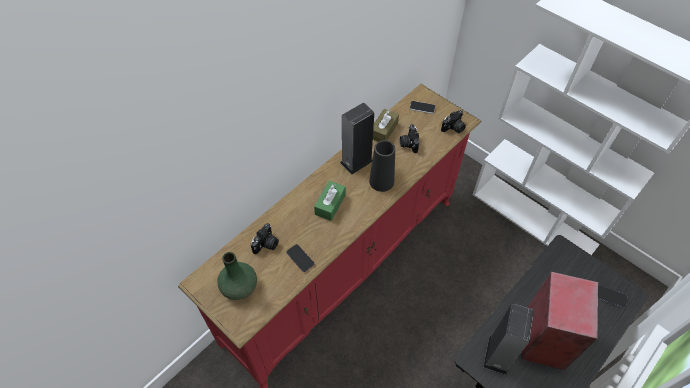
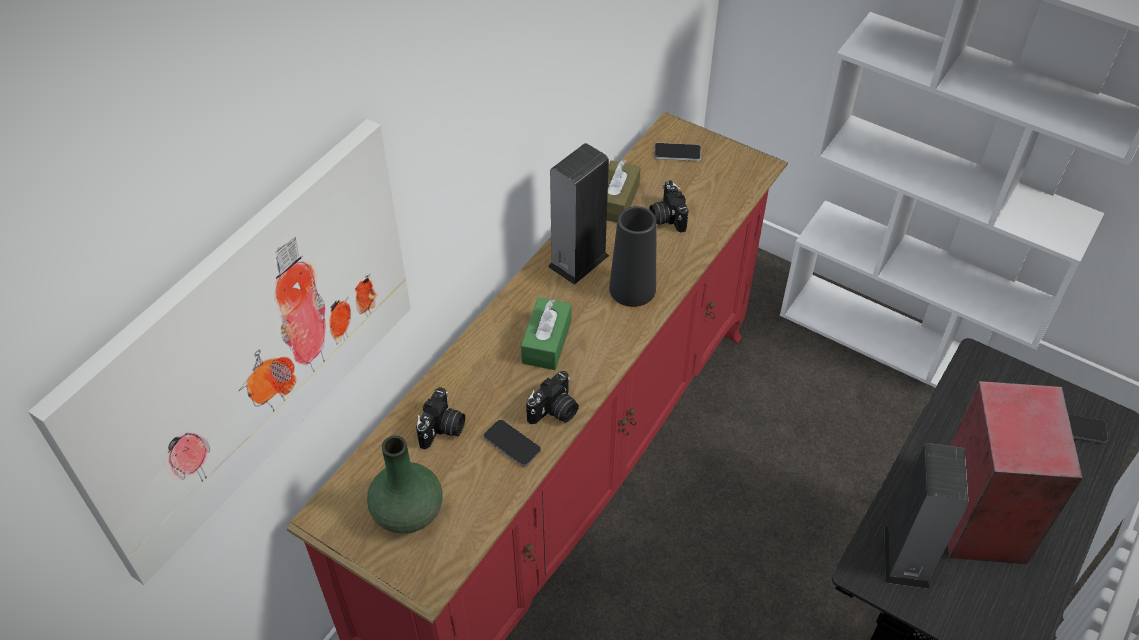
camera: 10 degrees left, 5 degrees down
camera [441,110,466,133] -> camera moved to [526,371,579,425]
none -> picture [28,119,411,585]

